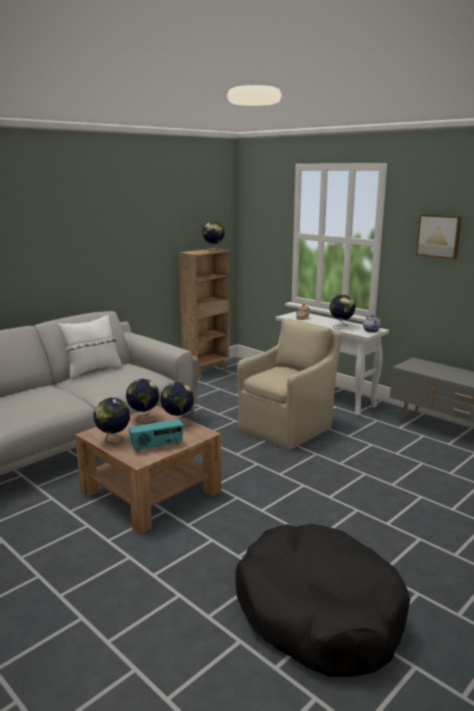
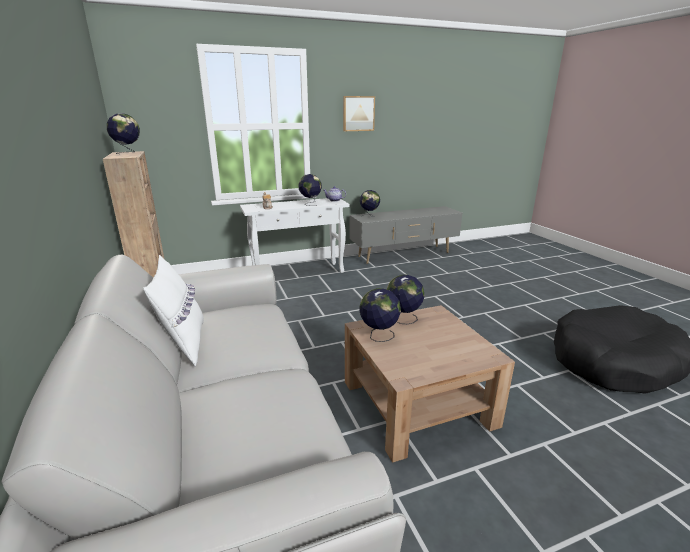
camera: 65 degrees left, 5 degrees up
globe [94,398,130,445] -> globe moved to [360,190,380,217]
radio [128,419,184,452] -> none
beige armchair [237,319,342,450] -> none

